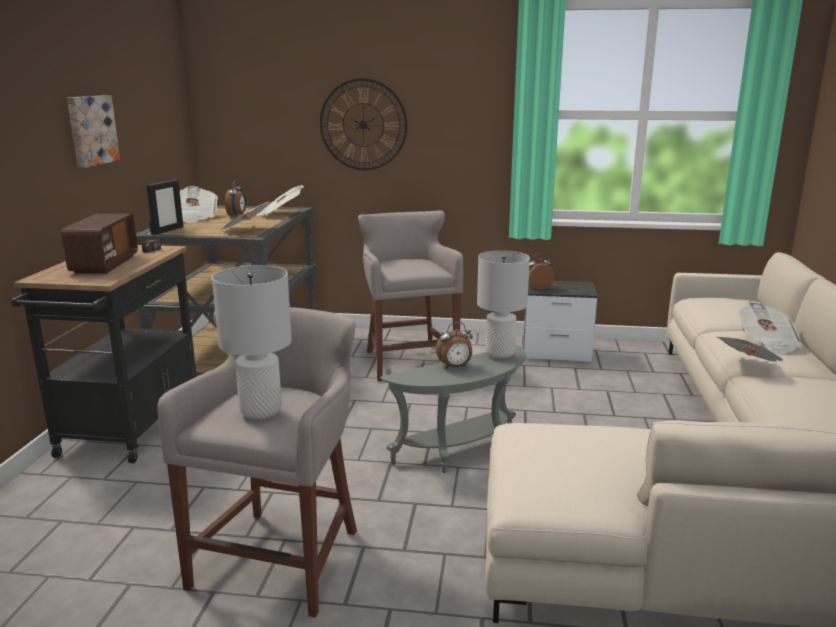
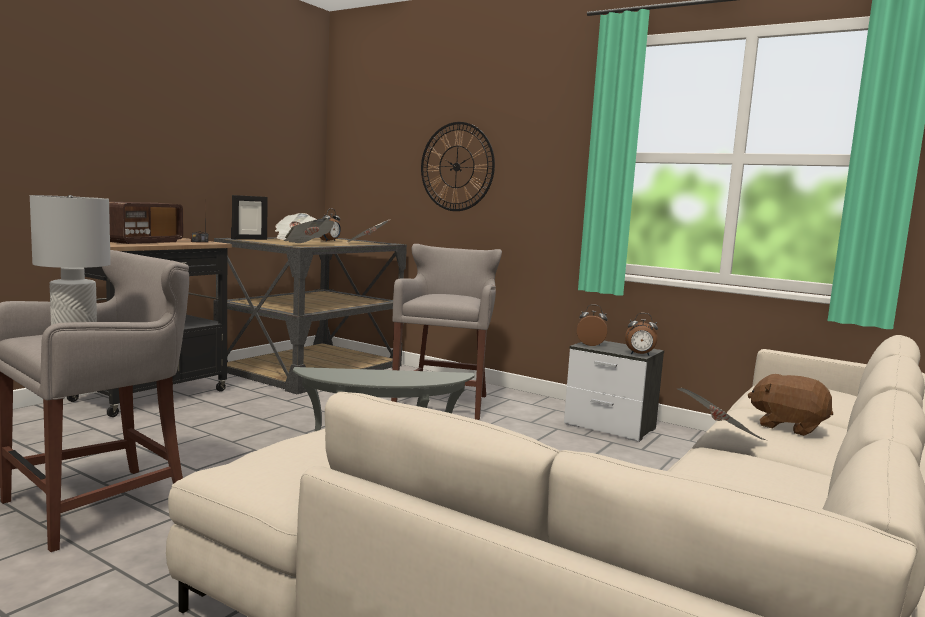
camera: 25 degrees right, 10 degrees down
picture [67,95,120,168] -> none
alarm clock [436,322,473,369] -> alarm clock moved to [625,313,658,356]
grey table lamp [477,251,530,359] -> none
newspaper [739,301,802,356] -> brown plush toy [748,374,833,436]

